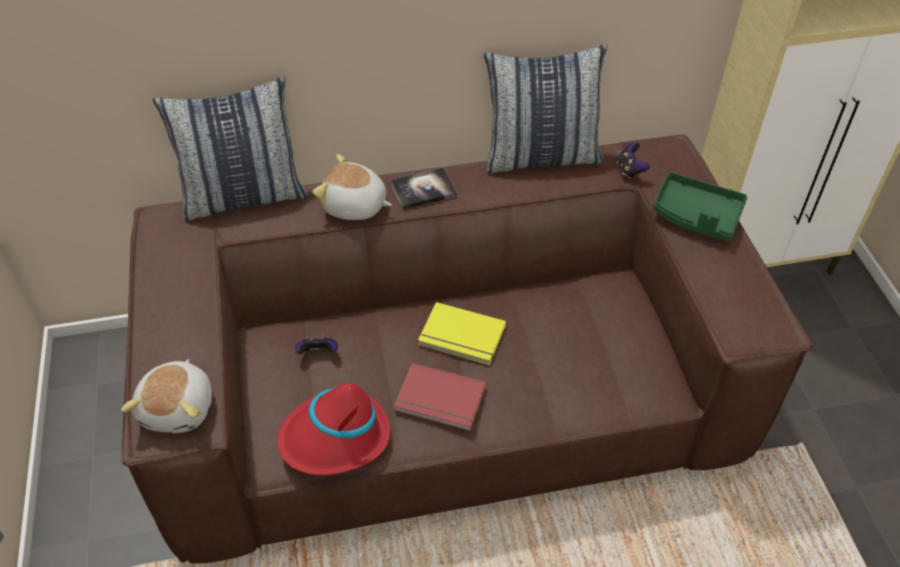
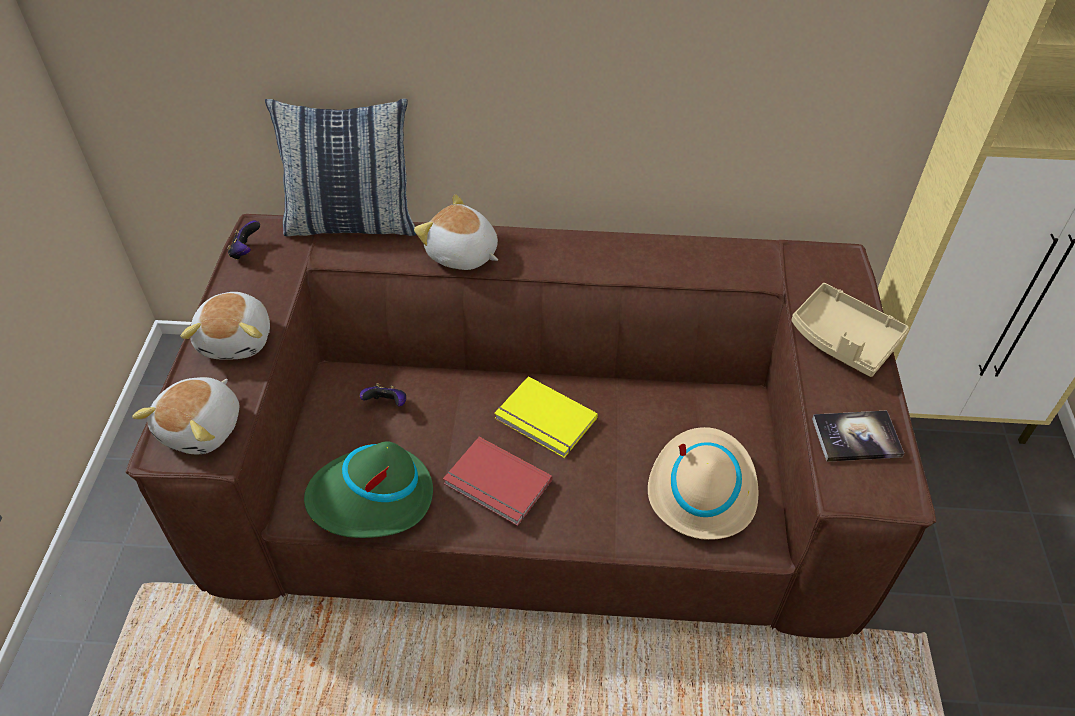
camera: 15 degrees right, 0 degrees up
red hat [277,383,390,475] -> green hat [304,441,433,538]
book [390,167,457,210] -> book moved to [812,410,904,462]
pillow [484,44,607,173] -> none
game controller [617,142,650,178] -> game controller moved to [227,220,260,260]
green tray [653,172,747,242] -> beige tray [791,283,909,377]
none -> plush toy [180,292,270,360]
none -> beige hat [648,427,758,540]

